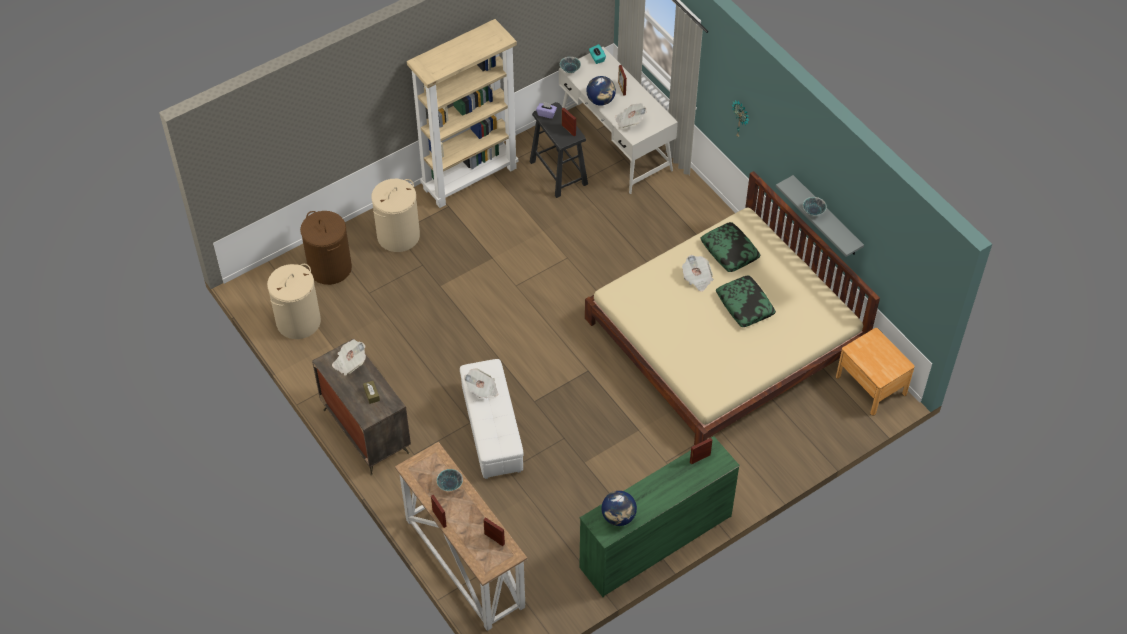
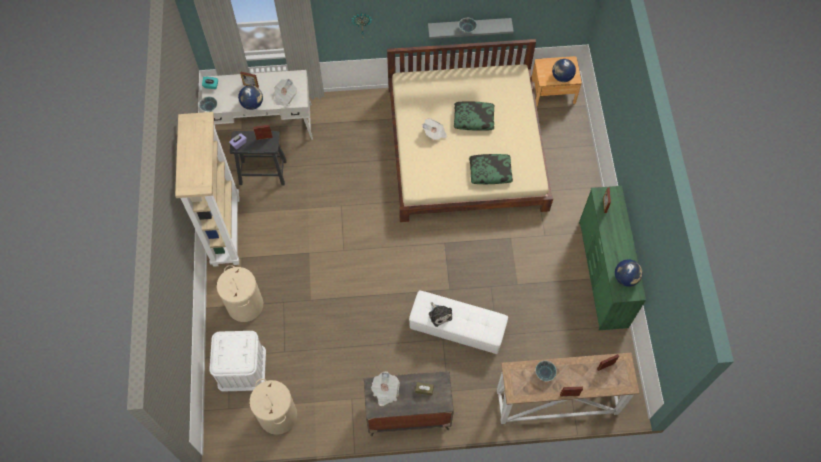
camera: 60 degrees left, 10 degrees up
brown laundry basket [300,211,352,285] -> white storage box [209,331,266,392]
newspaper [464,369,499,398] -> plush toy [429,303,452,327]
pillow [700,222,761,272] -> pillow moved to [469,154,513,184]
none -> globe [552,59,576,82]

